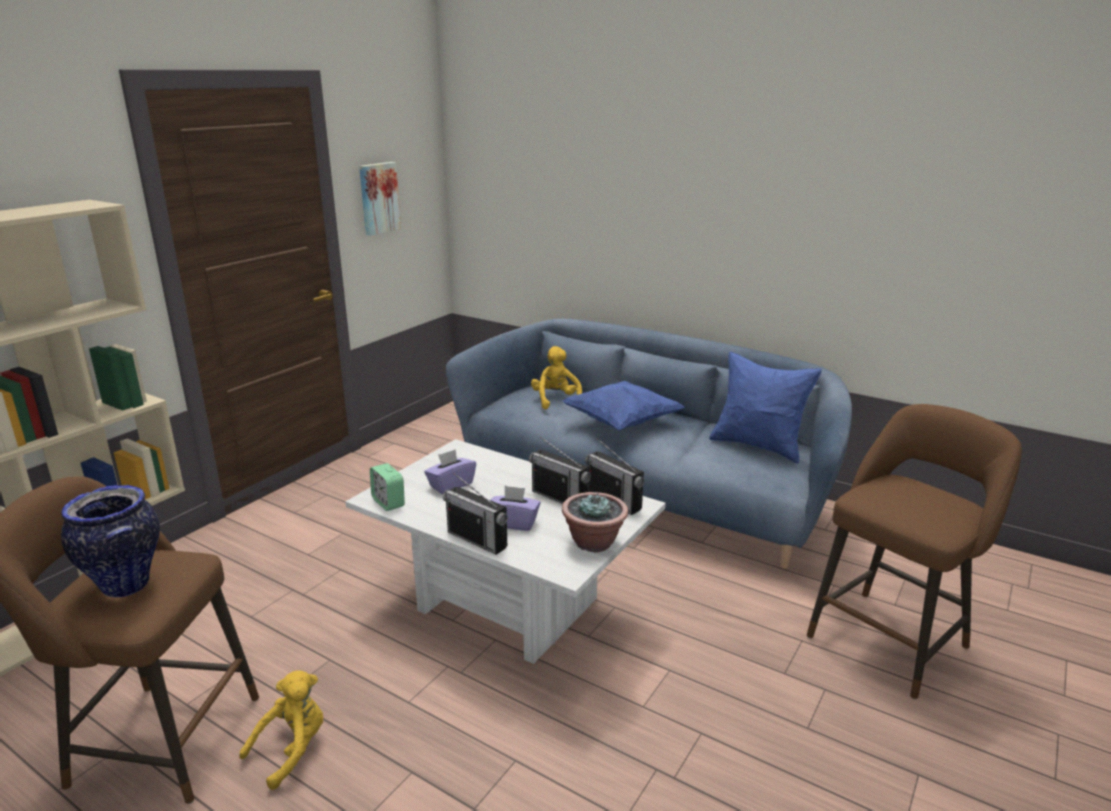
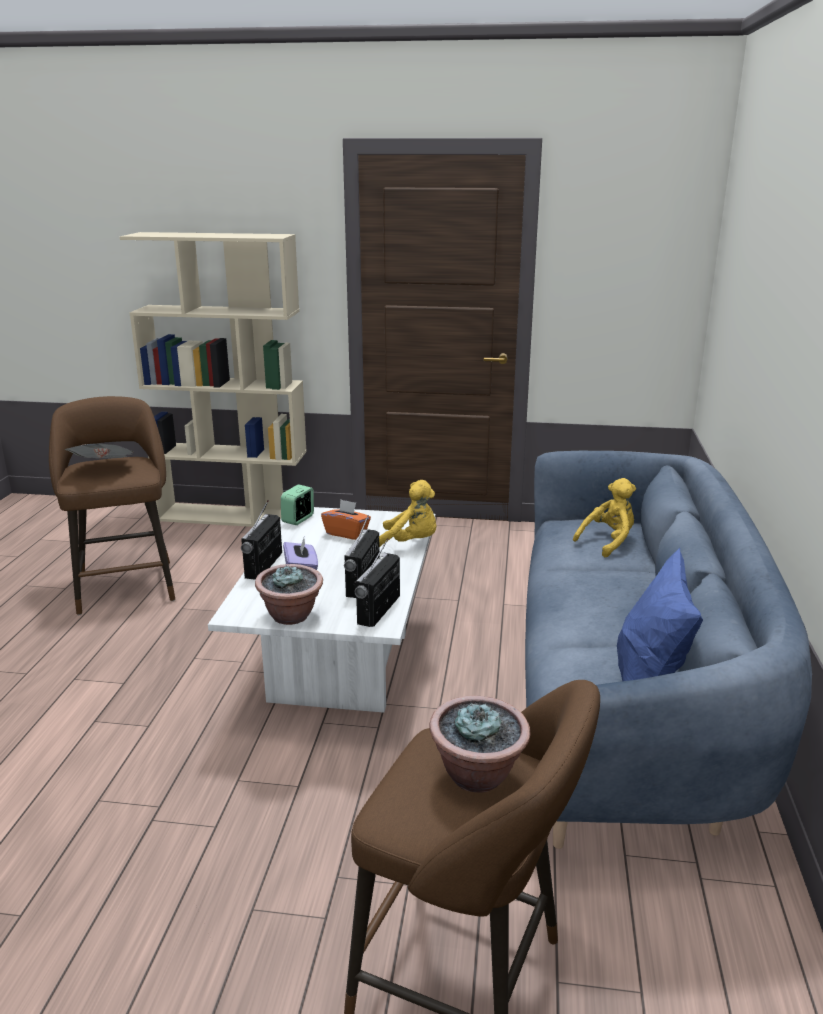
camera: 65 degrees right, 0 degrees up
vase [61,485,160,598] -> newspaper [64,443,133,459]
yellow plush toy [239,670,323,790] -> yellow plush toy moved to [379,480,437,548]
picture [359,162,401,236] -> none
purple tissue box [424,449,476,494] -> orange tissue box [321,499,371,540]
blue pillow [562,381,685,431] -> none
none -> potted plant [429,695,530,793]

